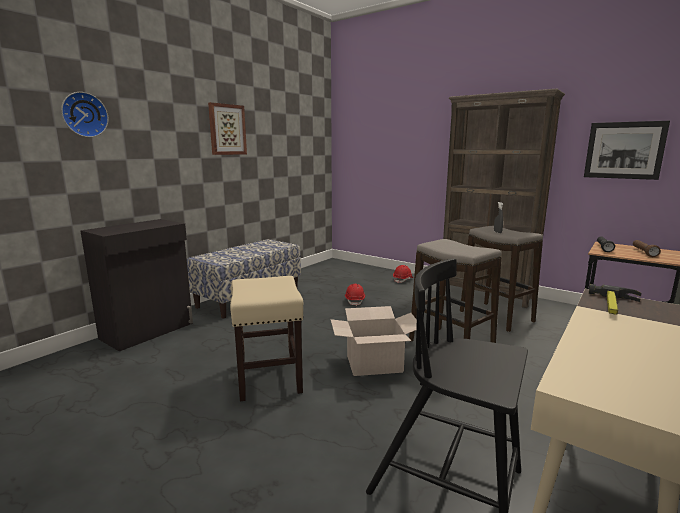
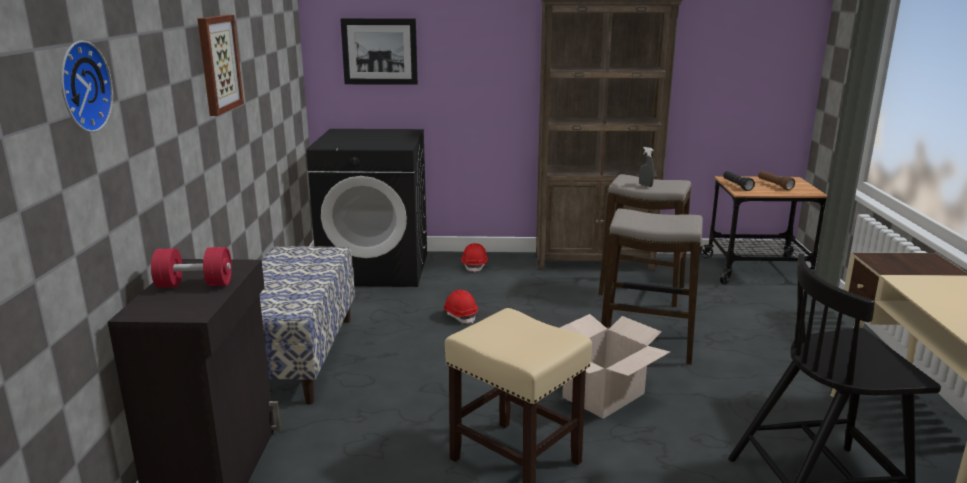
camera: 35 degrees left, 5 degrees up
picture [584,121,670,180] -> picture moved to [340,18,418,85]
hammer [589,284,641,315] -> none
none -> red dumbbell [151,247,232,288]
none -> black washing machine [306,129,427,287]

